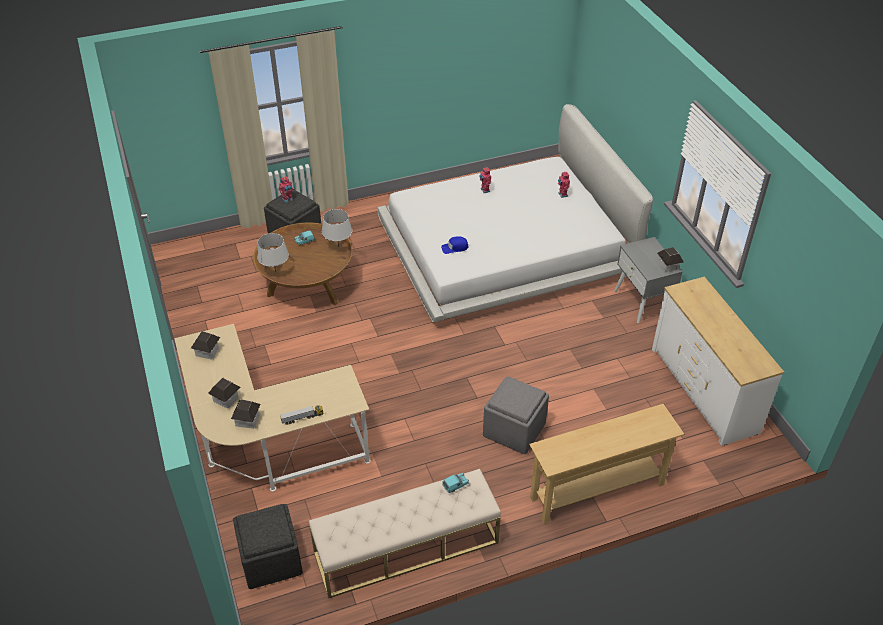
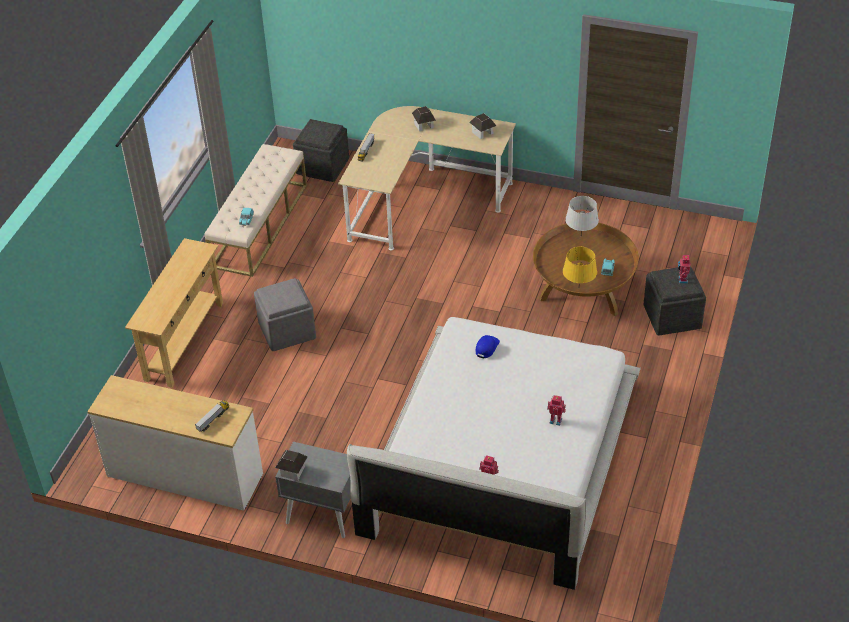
camera: 130 degrees right, 0 degrees up
toy house [231,399,261,429] -> none
grey table lamp [322,209,352,247] -> yellow table lamp [563,247,597,284]
none -> toy truck [195,400,229,432]

